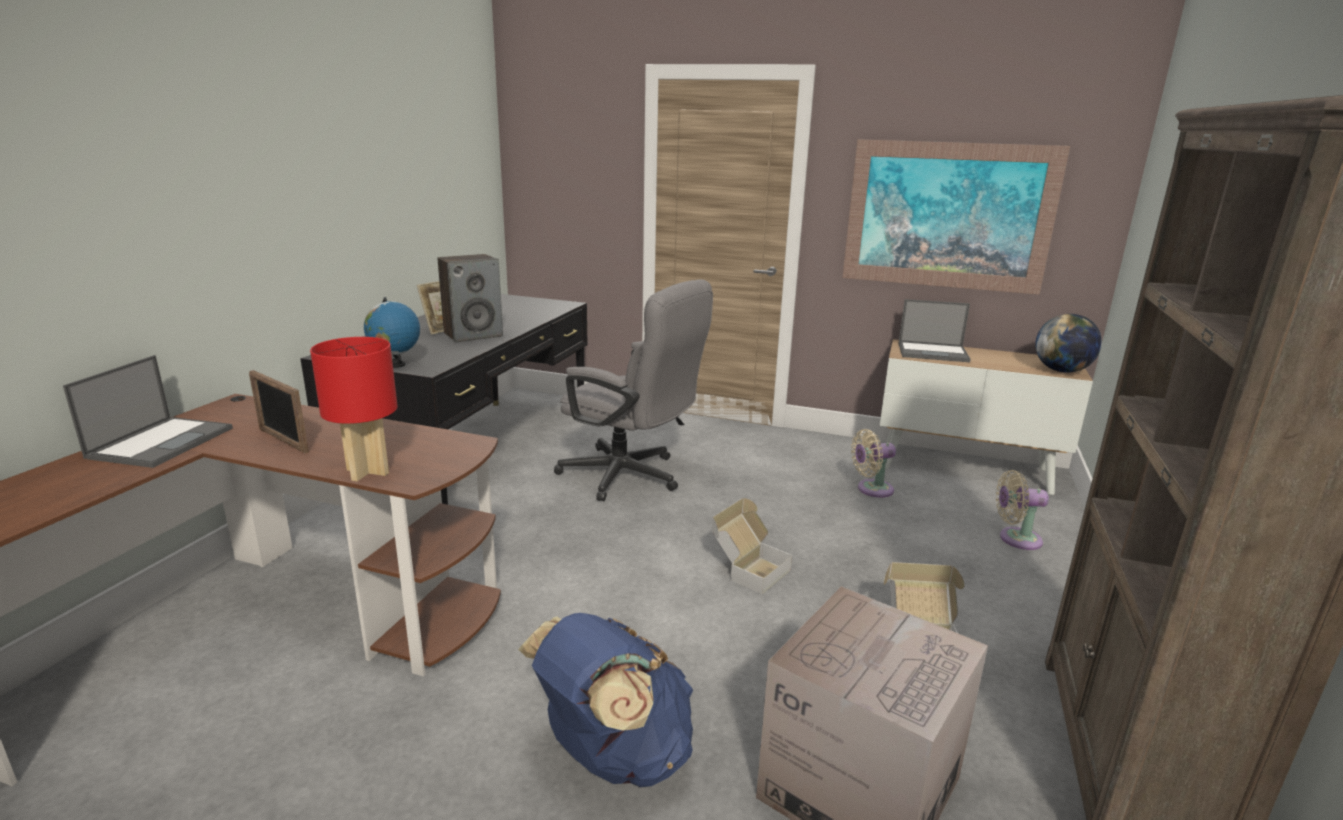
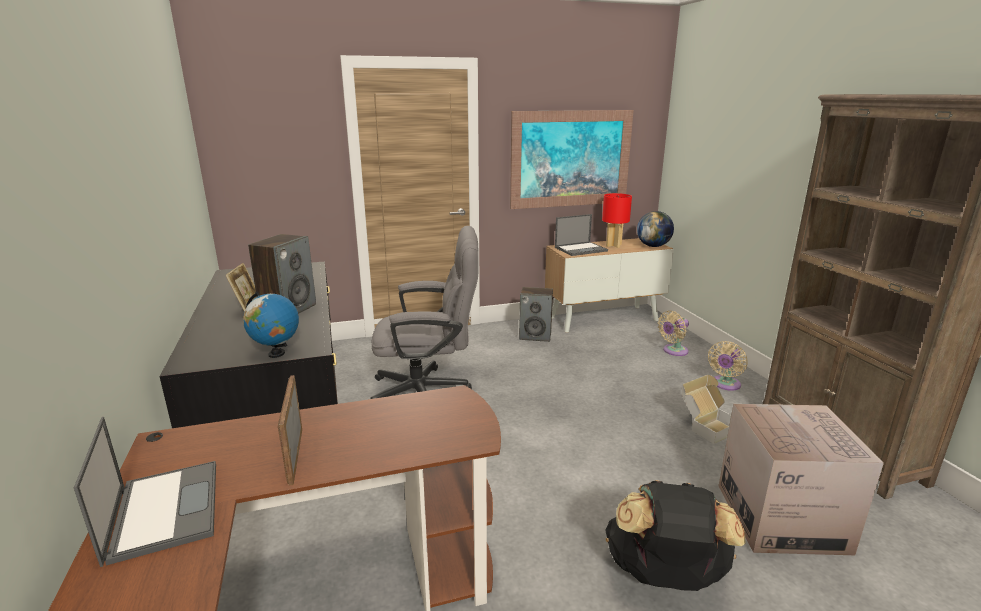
camera: 35 degrees left, 0 degrees up
picture frame [249,370,309,453] -> picture frame turned 75 degrees clockwise [278,375,302,486]
red table lamp [310,337,398,481] -> red table lamp moved to [602,193,632,248]
blue backpack [518,613,693,787] -> black backpack [605,480,745,591]
cardboard box [712,498,792,594] -> none
beige fan [851,429,896,498] -> beige fan moved to [708,341,748,391]
none -> speaker [519,287,553,342]

